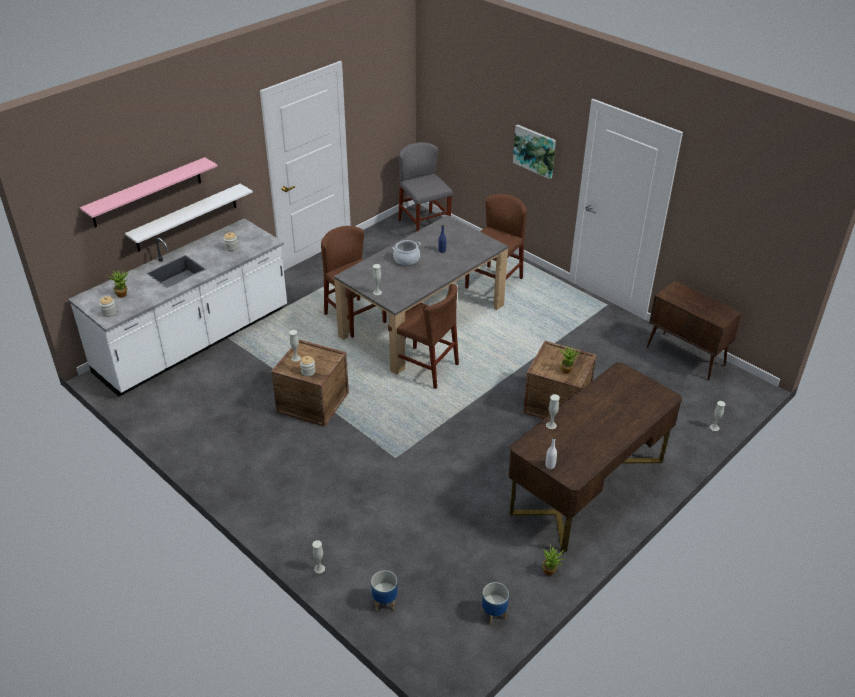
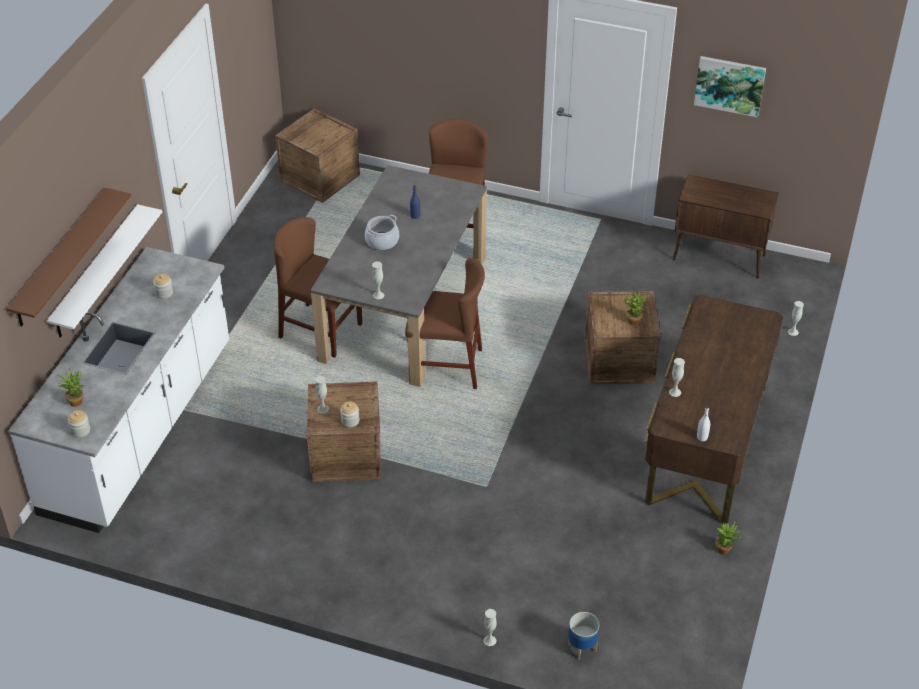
camera: 25 degrees left, 5 degrees up
pink shelf [80,157,218,227] -> brown shelf [6,188,131,327]
grey chair [398,142,453,232] -> crate [275,108,360,203]
planter [482,582,509,625] -> none
picture [513,125,556,179] -> picture moved to [694,56,766,117]

